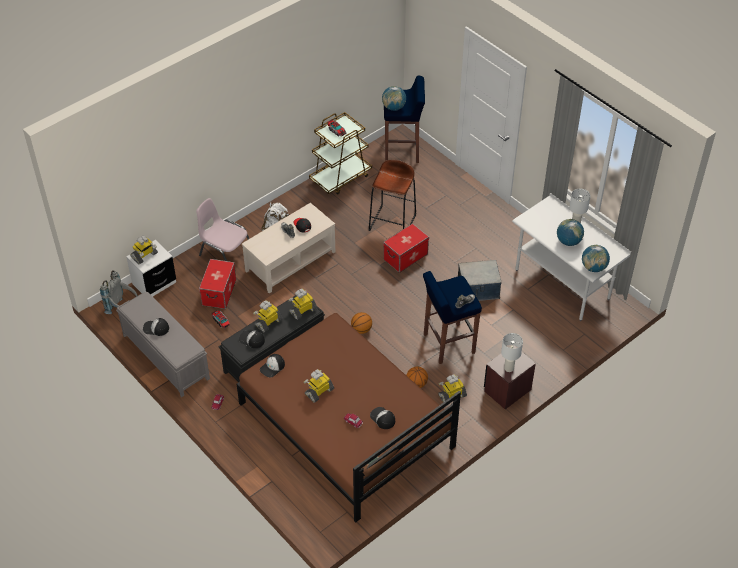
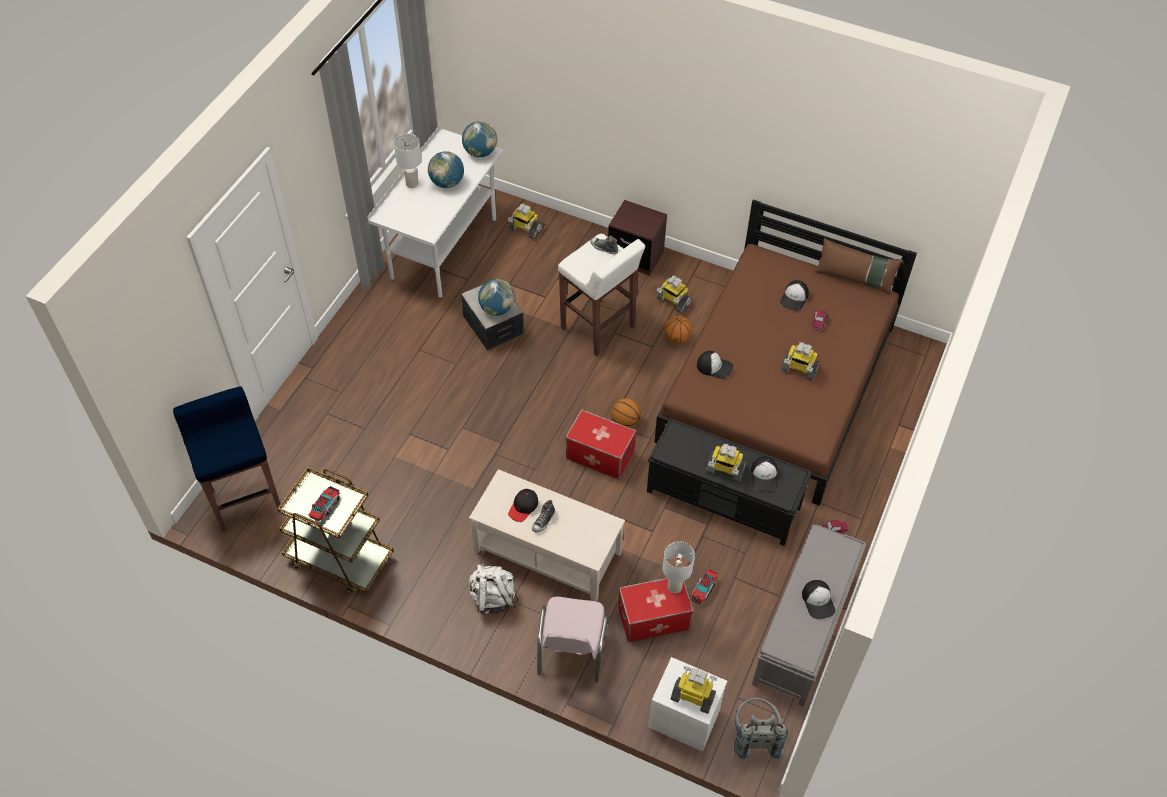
camera: 115 degrees left, 5 degrees up
cap [260,354,285,377] -> cap moved to [697,351,733,379]
toy robot [288,289,317,320] -> toy robot moved to [508,204,543,239]
brown stool [369,160,416,231] -> none
globe [382,86,406,111] -> globe moved to [478,279,515,316]
storage box [383,223,429,273] -> storage box moved to [565,410,636,479]
blue stool [423,271,482,364] -> white stool [558,234,645,356]
white table lamp [501,333,523,372] -> white table lamp moved to [663,541,695,593]

